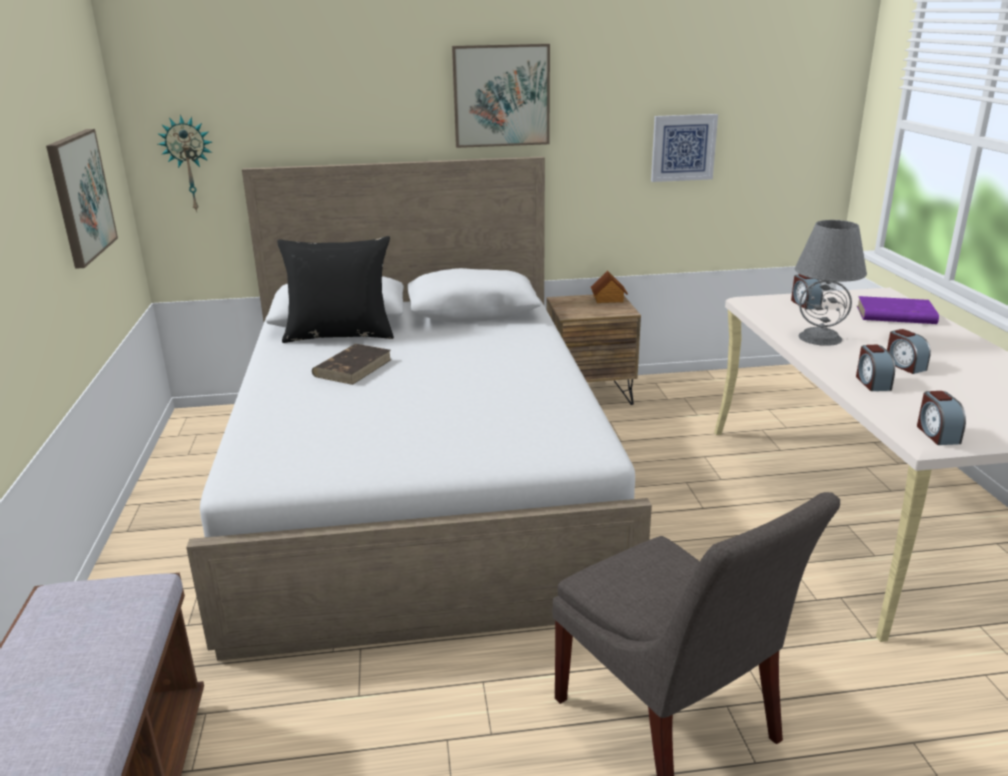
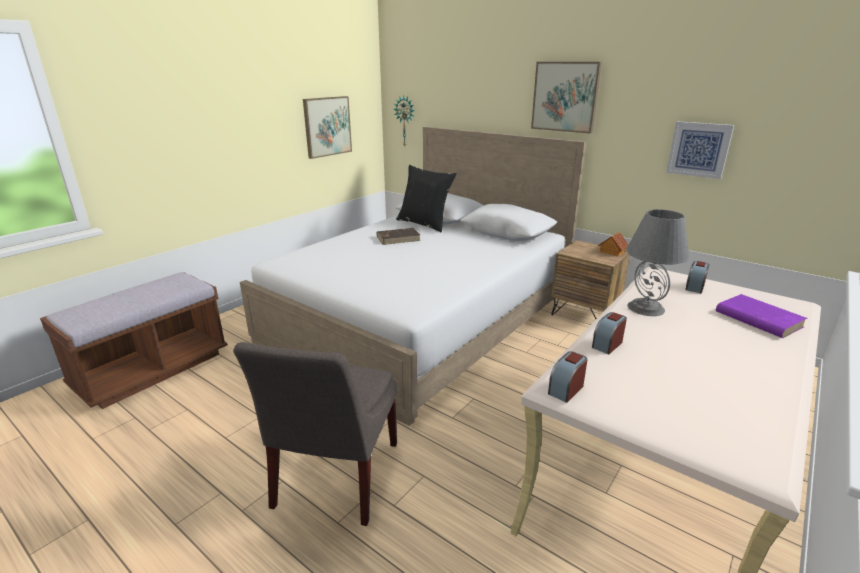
camera: 45 degrees right, 0 degrees up
alarm clock [887,329,931,374] -> none

